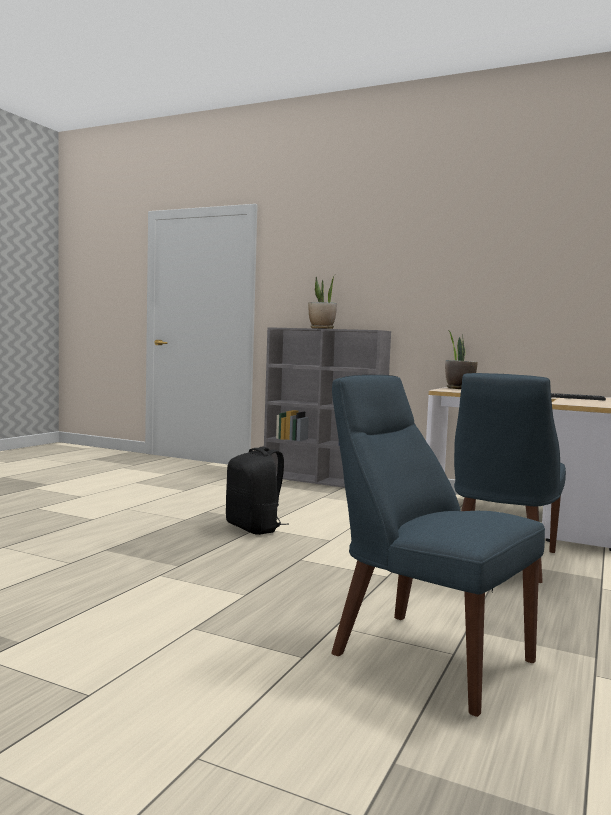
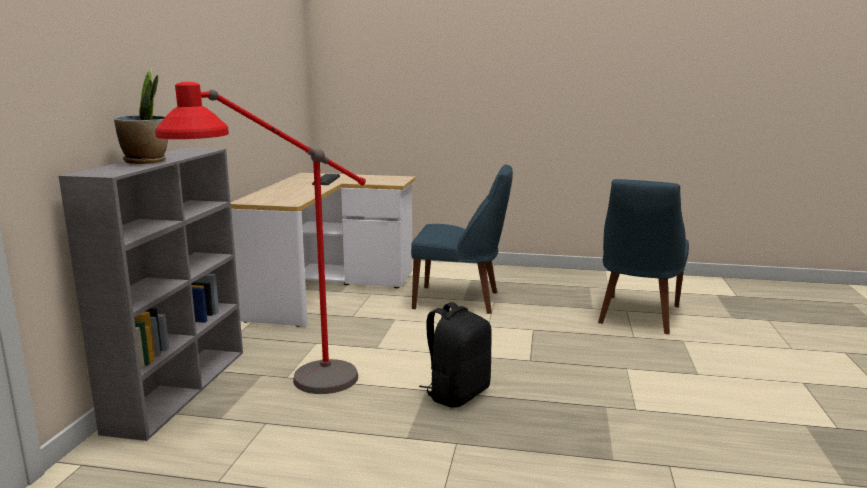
camera: 105 degrees left, 10 degrees up
potted plant [445,330,478,389] -> none
none -> red floor lamp [155,82,366,394]

